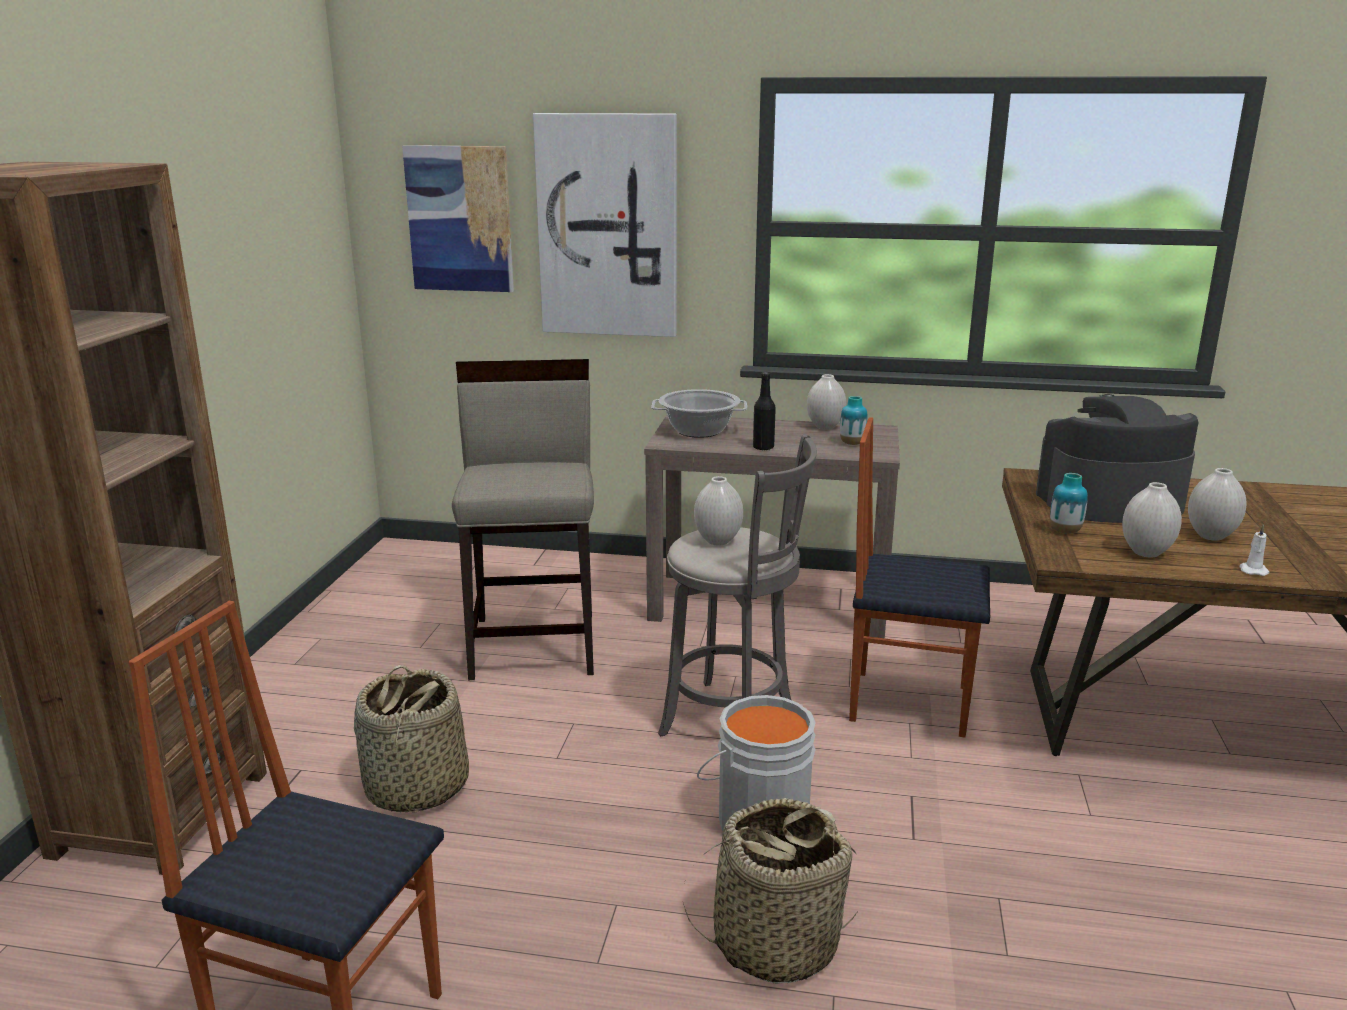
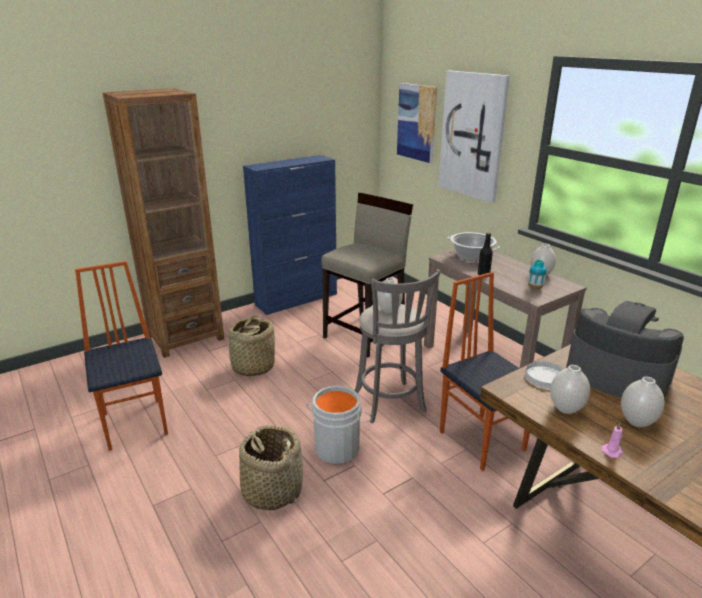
camera: 45 degrees right, 5 degrees up
vase [1050,473,1088,534] -> white plate [525,361,563,388]
white candle [1239,525,1269,576] -> pink candle [601,423,623,458]
none -> blue cabinet [243,155,337,315]

